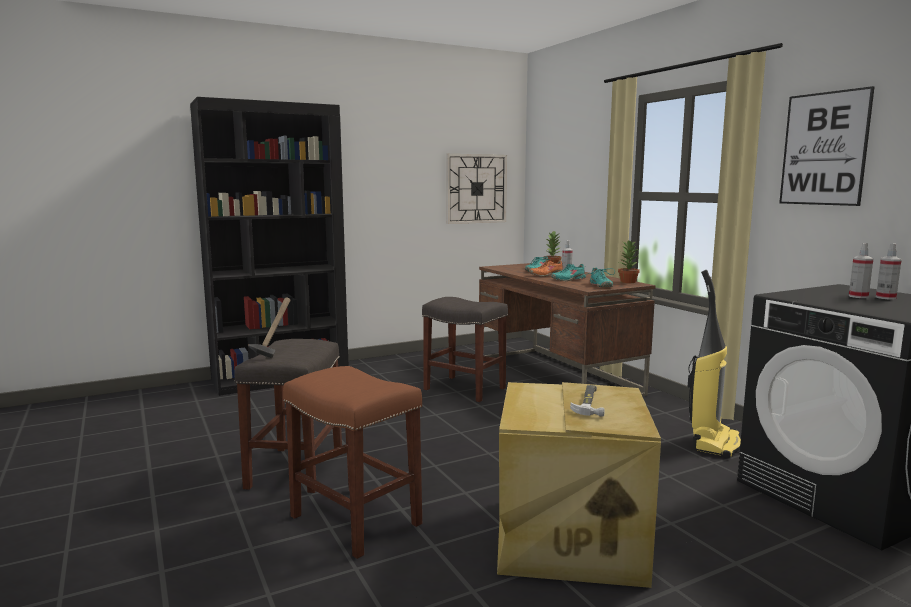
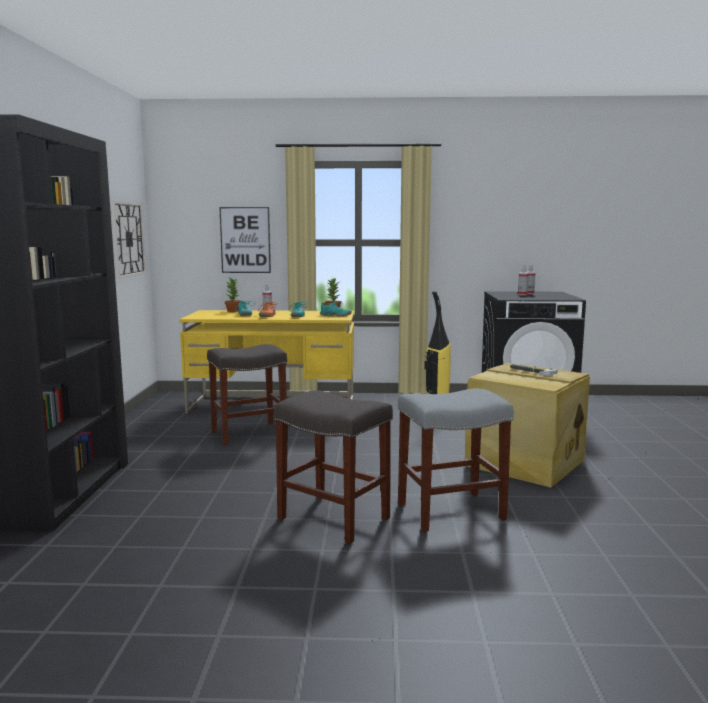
camera: 60 degrees left, 0 degrees up
hammer [248,297,290,358] -> none
brown stool [283,366,422,559] -> grey stool [398,388,514,532]
brown desk [479,263,656,397] -> yellow desk [179,310,354,414]
picture [779,86,875,206] -> picture moved to [219,207,271,273]

